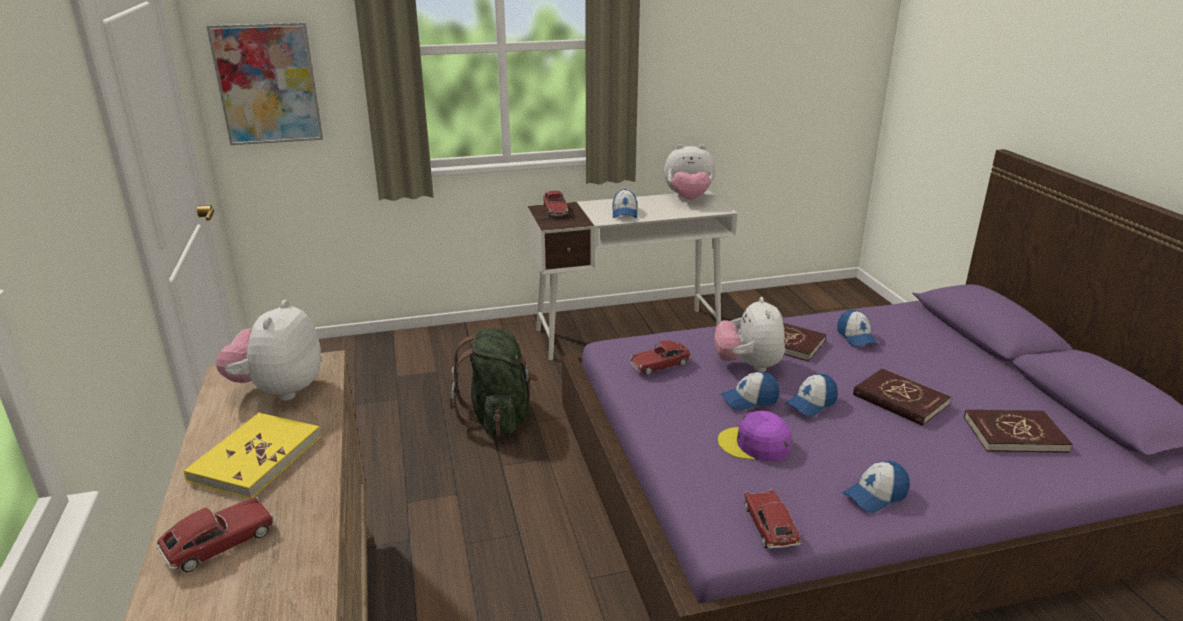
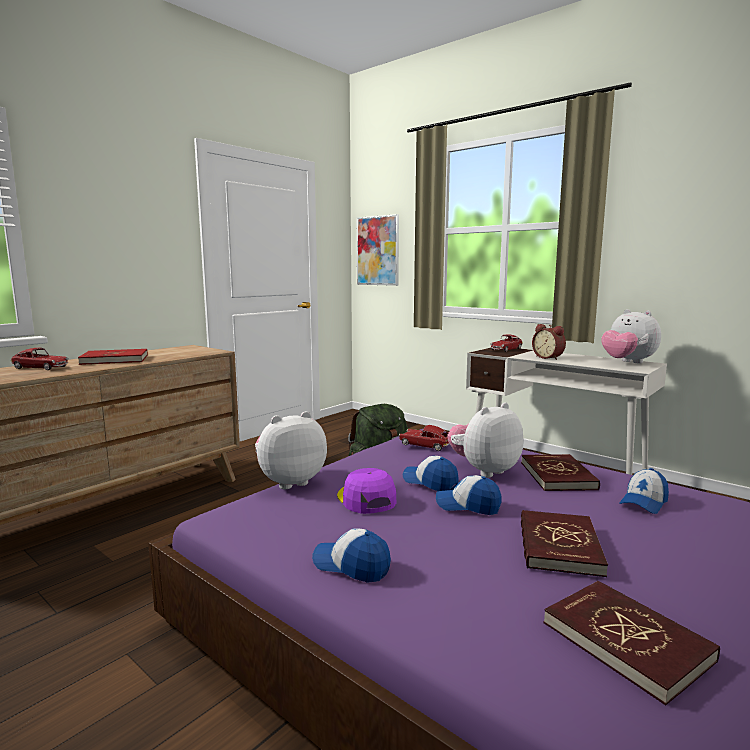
camera: 55 degrees right, 15 degrees down
yellow book [184,412,321,499] -> red book [78,349,148,365]
plush toy [216,300,321,401] -> plush toy moved to [255,411,327,489]
cap [612,189,637,218] -> alarm clock [532,324,566,360]
toy car [744,489,801,549] -> none

